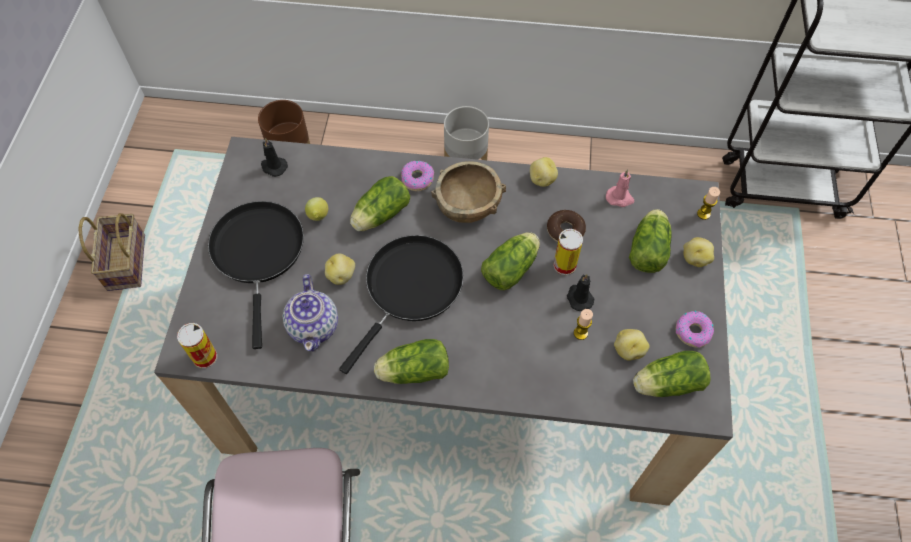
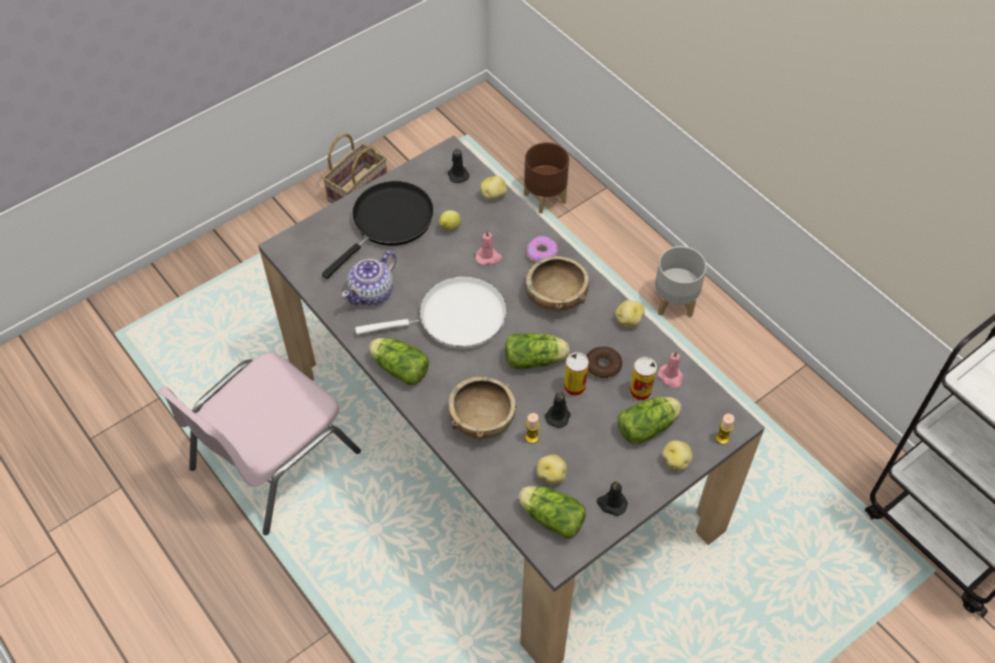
camera: 45 degrees right, 5 degrees down
can [177,323,218,369] -> can moved to [630,357,657,401]
potato [325,254,355,285] -> potato moved to [481,176,507,200]
black frying pan [339,235,464,374] -> white frying pan [355,276,507,349]
lettuce [350,176,410,231] -> pink candle [475,230,502,265]
donut [675,311,714,348] -> black candle [597,481,628,516]
none -> brown bowl [448,374,518,441]

